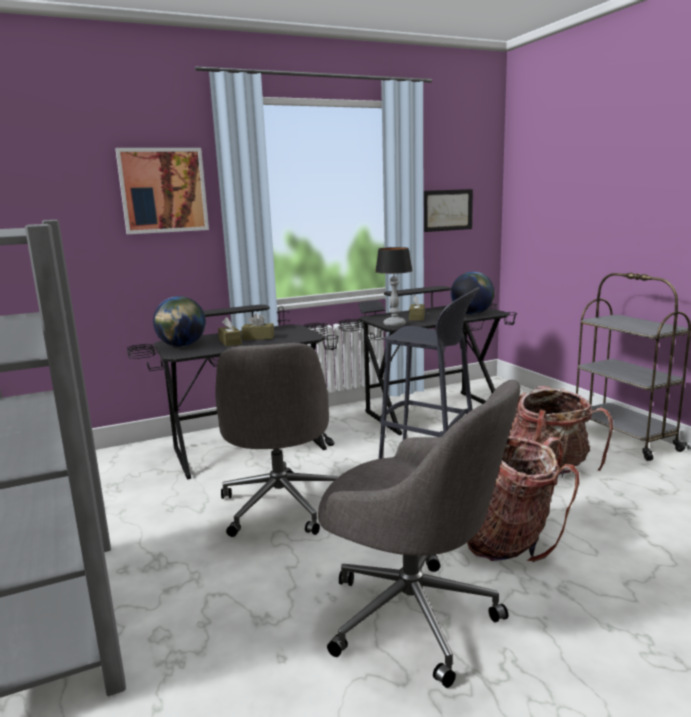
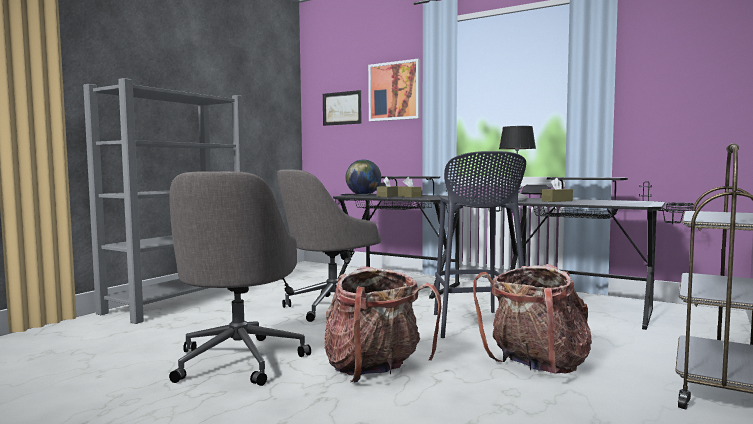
camera: 55 degrees right, 10 degrees down
picture [424,189,473,232] -> picture moved to [323,90,361,126]
globe [450,271,495,315] -> none

